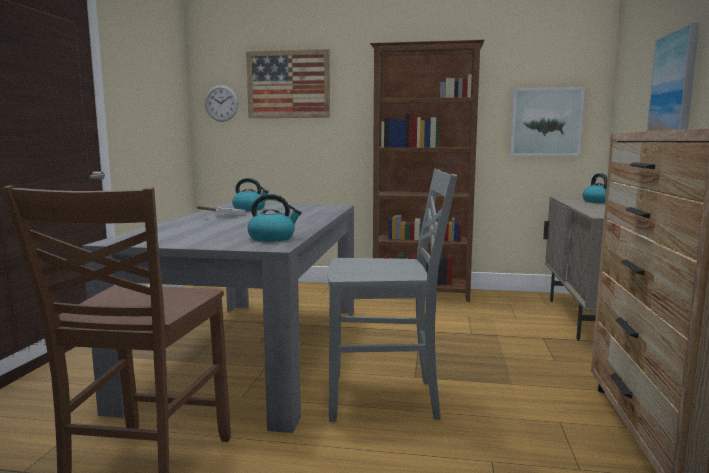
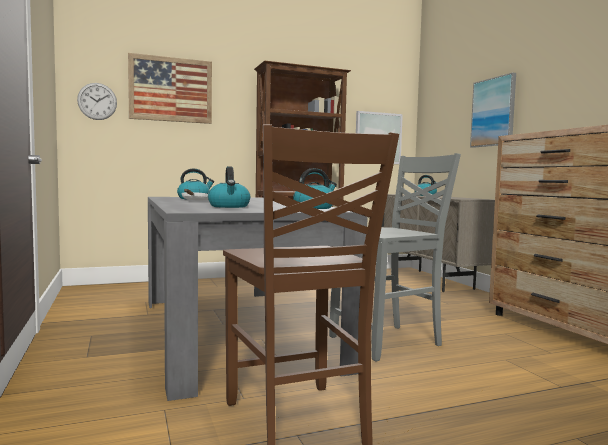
camera: 30 degrees left, 5 degrees down
none -> kettle [208,166,250,208]

